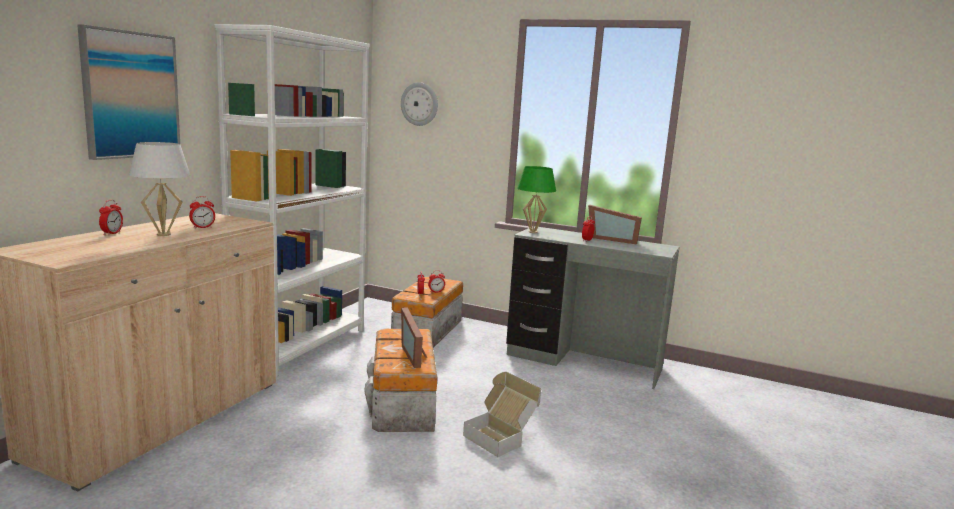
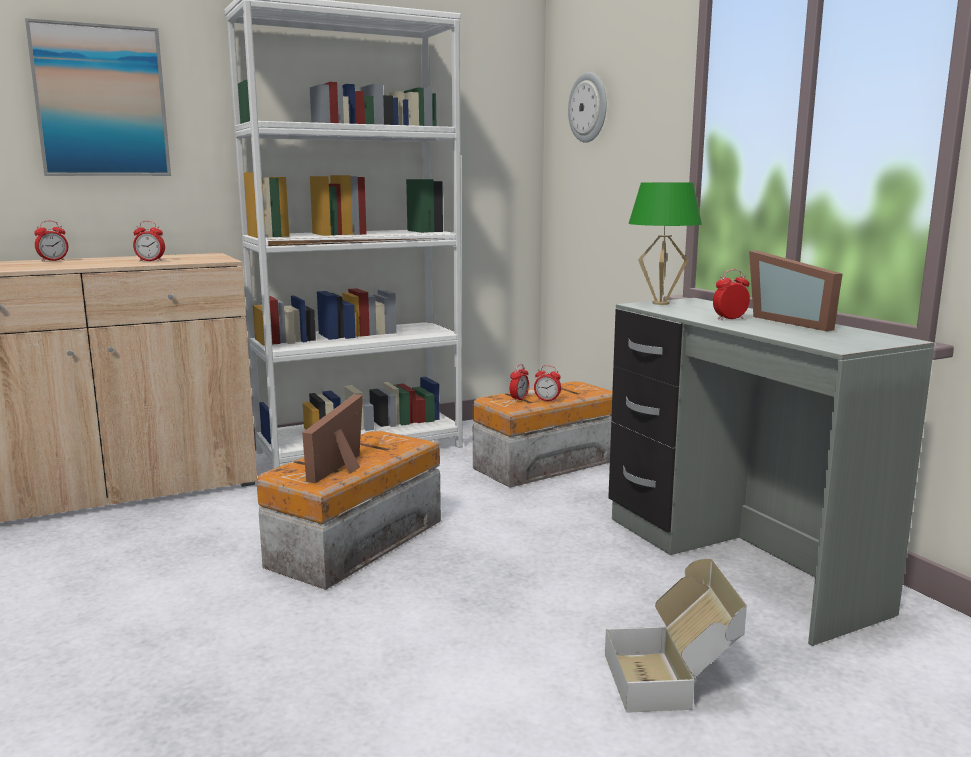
camera: 40 degrees right, 0 degrees up
white table lamp [129,142,190,236] -> none
cardboard box [463,372,541,457] -> cardboard box moved to [605,559,747,713]

